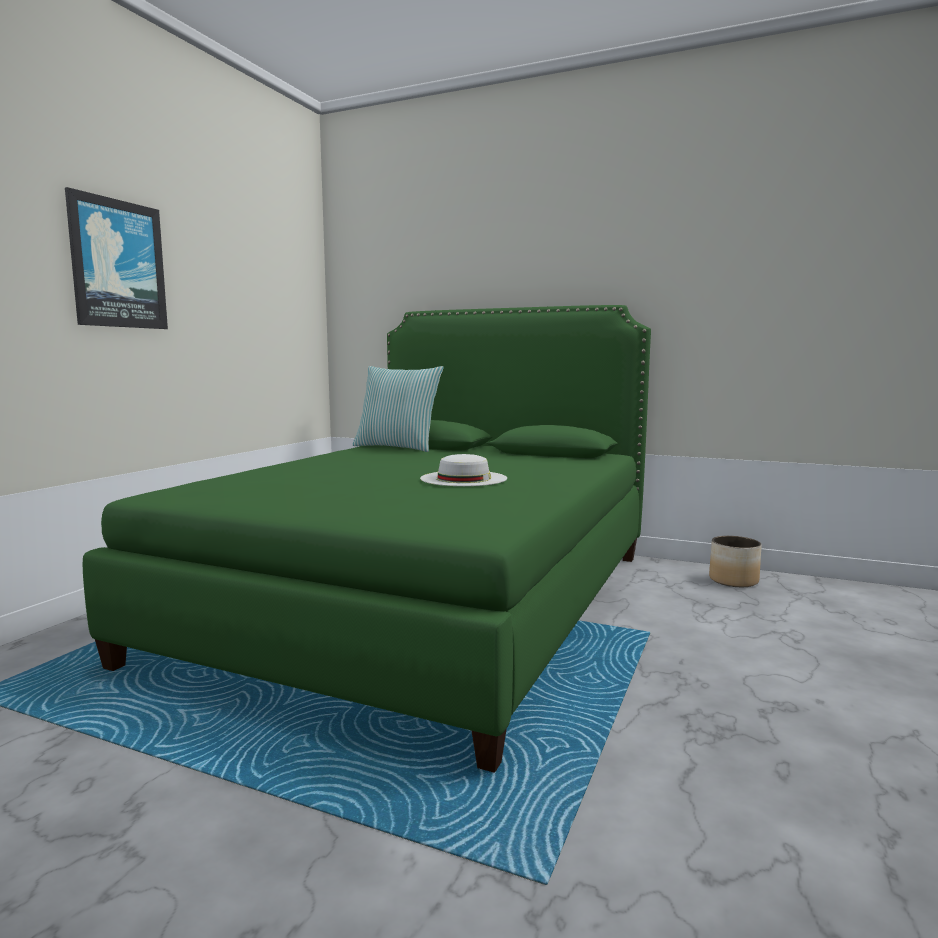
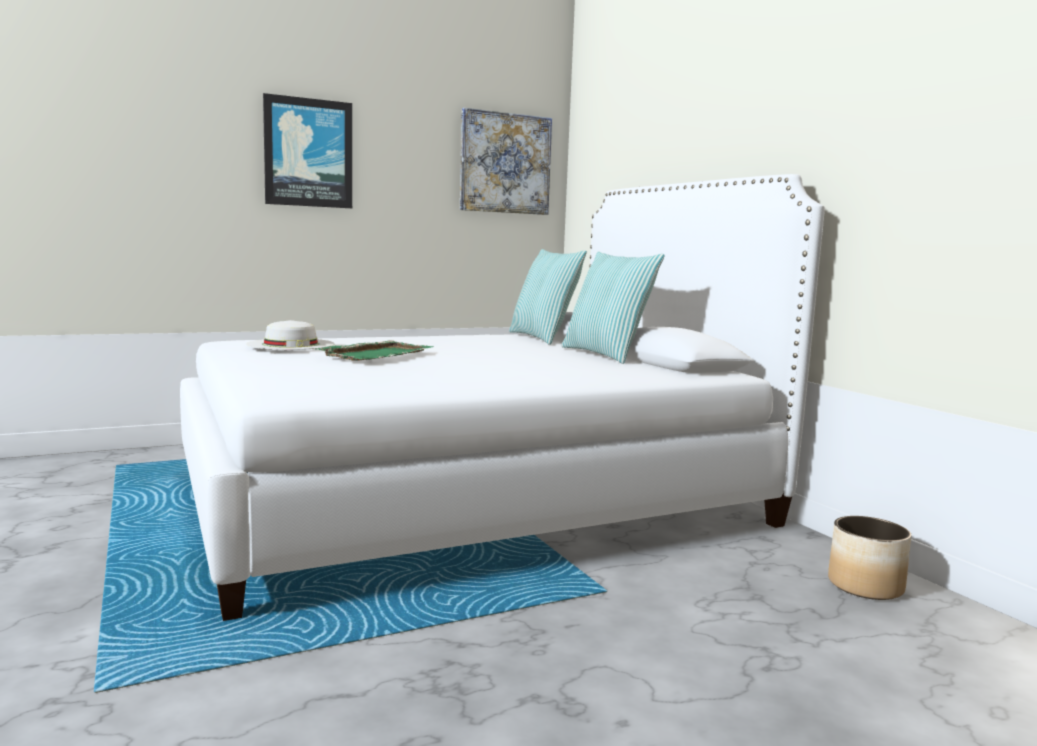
camera: 40 degrees right, 0 degrees up
green bed [83,305,651,773] -> white bed [180,174,825,621]
white hat [420,454,507,486] -> white hat moved to [246,320,335,350]
none -> green tray [316,340,433,361]
none -> picture [460,108,552,215]
none -> pillow [562,251,665,364]

